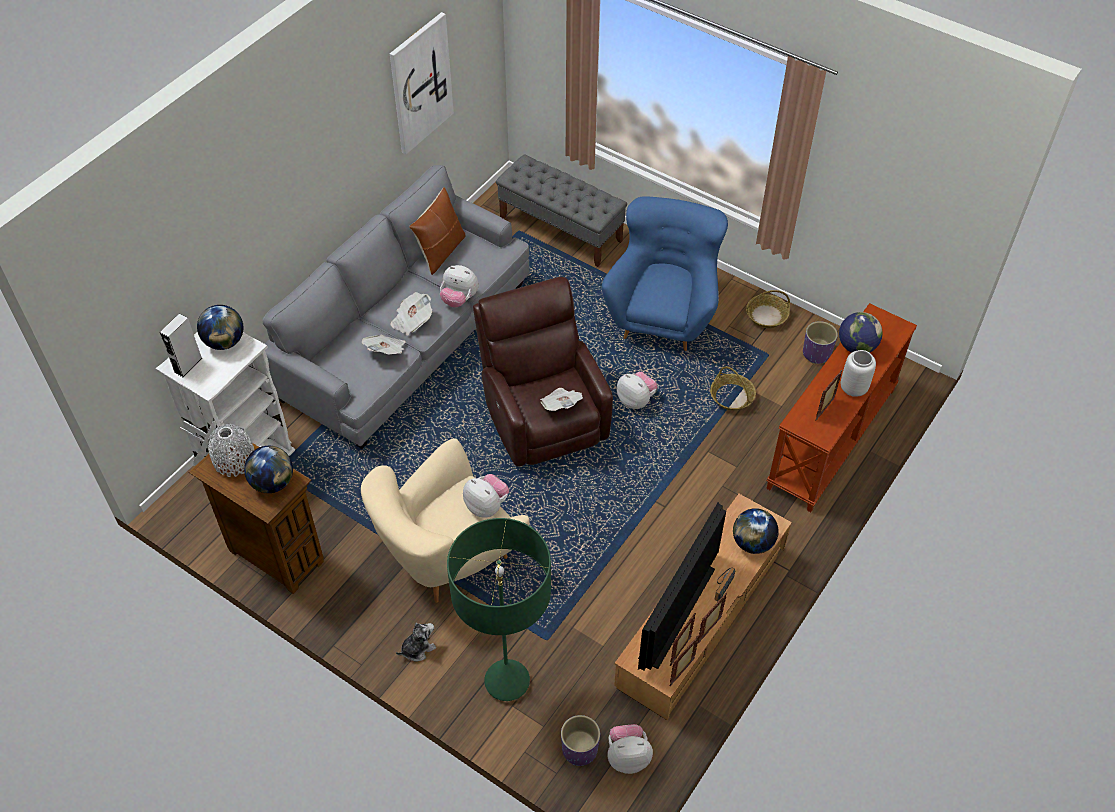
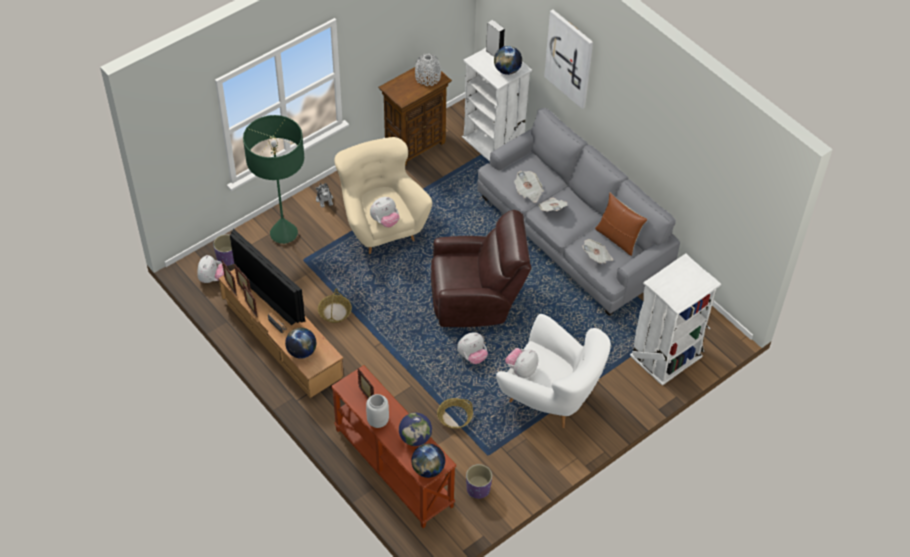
camera: 105 degrees right, 0 degrees up
globe [244,446,293,493] -> globe moved to [411,444,445,478]
picture [390,12,454,154] -> picture moved to [544,10,593,109]
plush toy [440,265,479,307] -> plush toy moved to [505,348,538,378]
grey bench [496,154,627,267] -> white bookcase [630,253,721,385]
newspaper [540,388,583,411] -> newspaper moved to [582,239,613,264]
blue armchair [602,196,728,351] -> white armchair [496,314,611,428]
basket [746,290,790,328] -> basket moved to [318,289,352,323]

